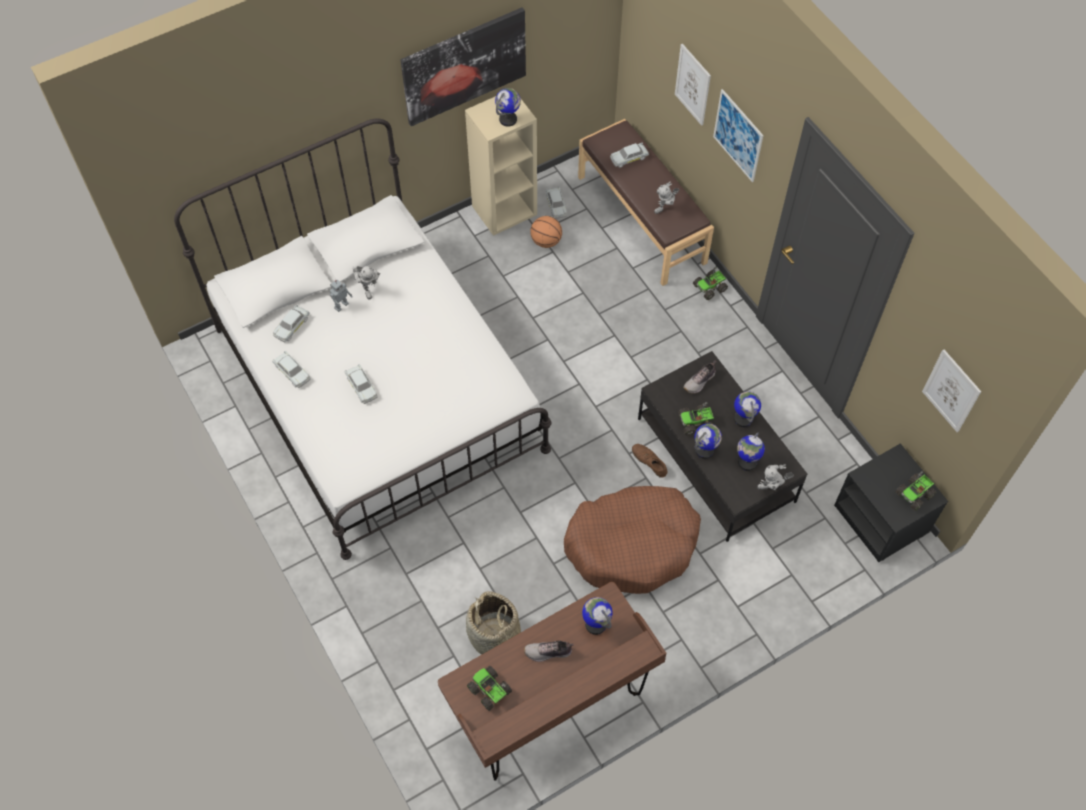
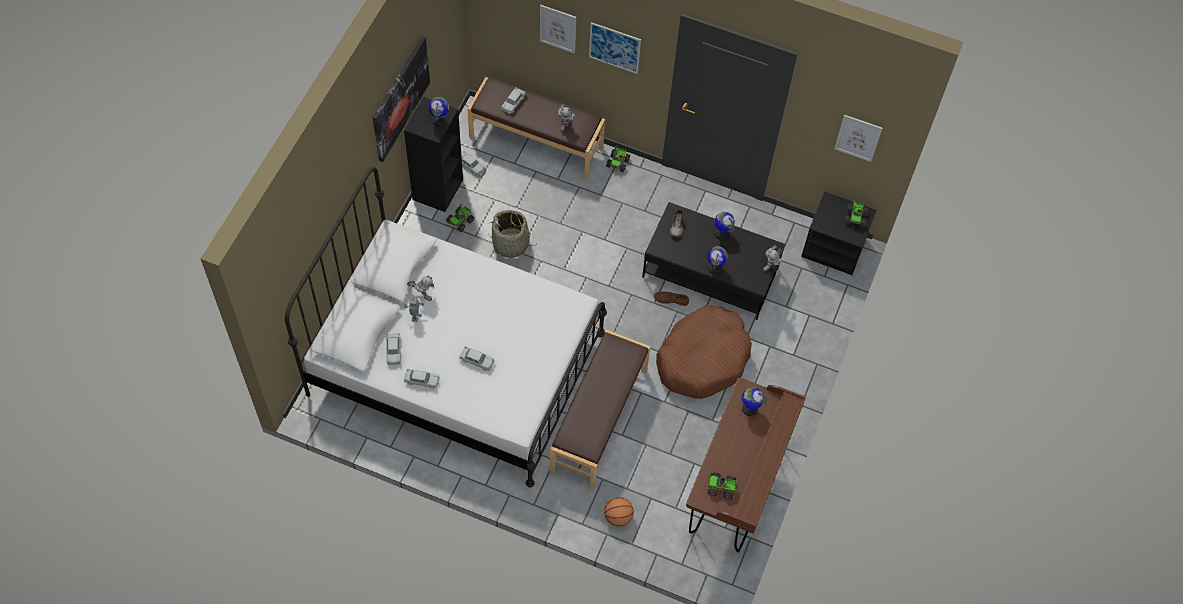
camera: 40 degrees left, 0 degrees up
beige bookcase [465,96,537,236] -> black bookcase [404,97,463,212]
basket [466,591,521,655] -> basket moved to [489,210,536,258]
shoe [524,640,574,662] -> none
basketball [530,216,562,248] -> basketball moved to [604,497,634,526]
toy truck [678,402,714,436] -> toy truck moved to [446,204,475,232]
globe [737,433,765,471] -> none
none -> brown bench [549,330,650,489]

